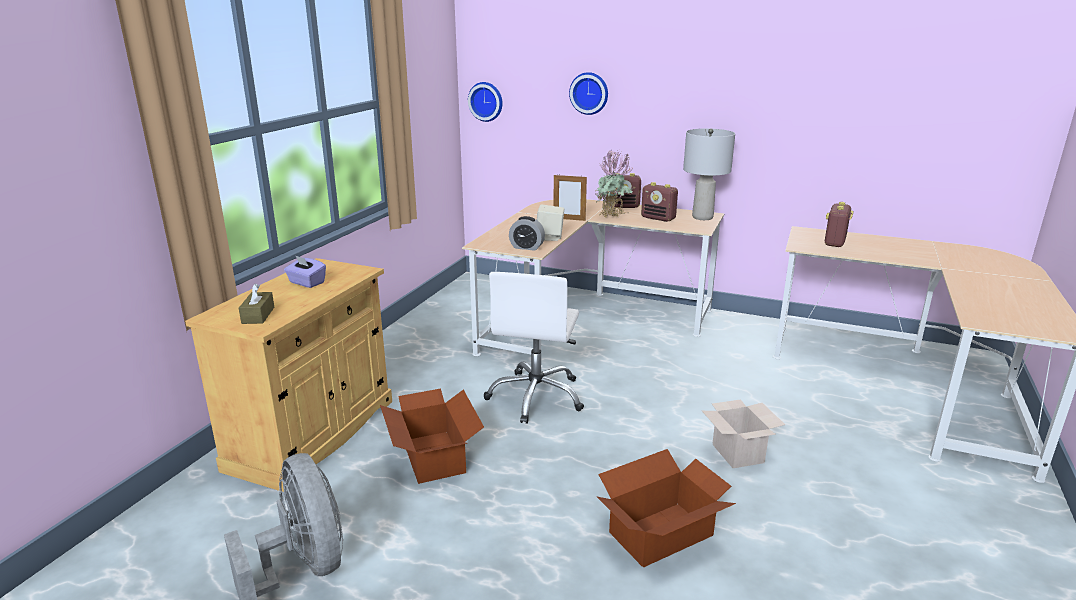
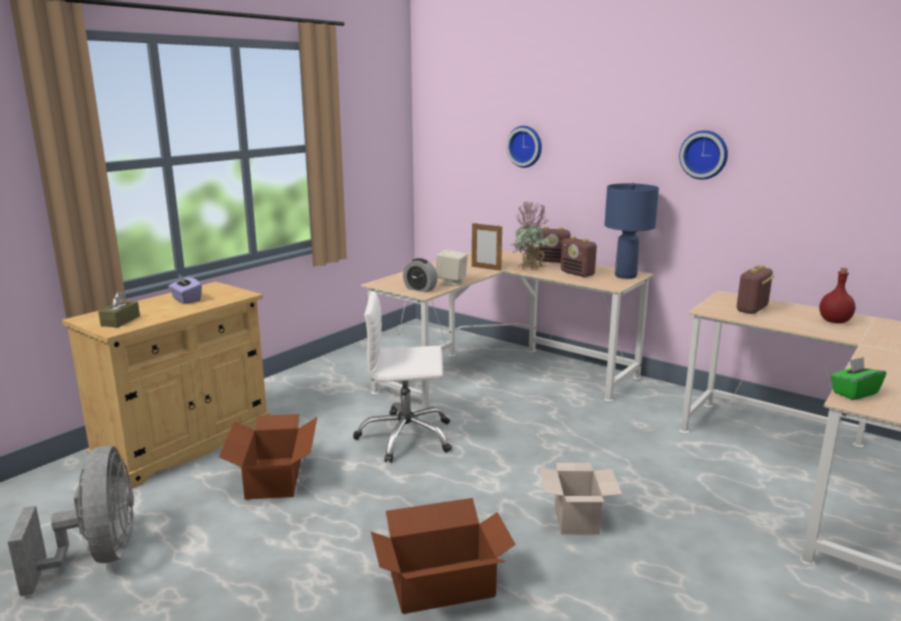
camera: 15 degrees right, 5 degrees down
wall clock [468,82,503,122] -> wall clock moved to [679,130,728,180]
white office chair [484,272,584,424] -> white office chair turned 60 degrees clockwise [353,291,452,463]
grey table lamp [683,129,735,220] -> blue table lamp [605,183,659,279]
none -> red bottle [819,267,856,323]
none -> green tissue box [831,357,886,400]

